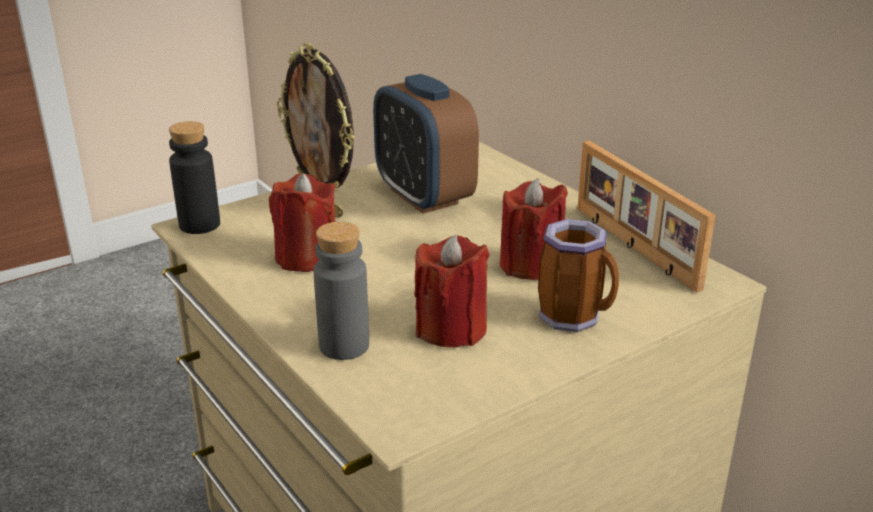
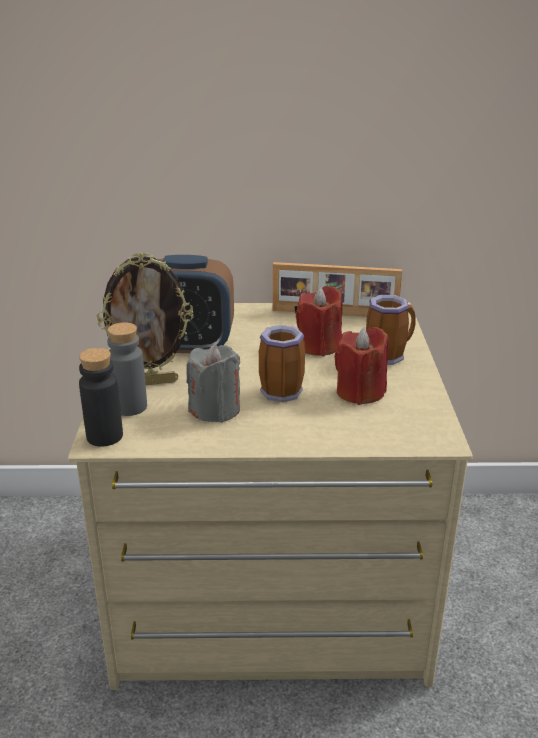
camera: 55 degrees left, 0 degrees up
red candle [269,173,336,272] -> grey candle [186,344,240,423]
grey bottle [313,222,369,360] -> grey bottle moved to [107,322,147,416]
none -> mug [259,325,305,402]

